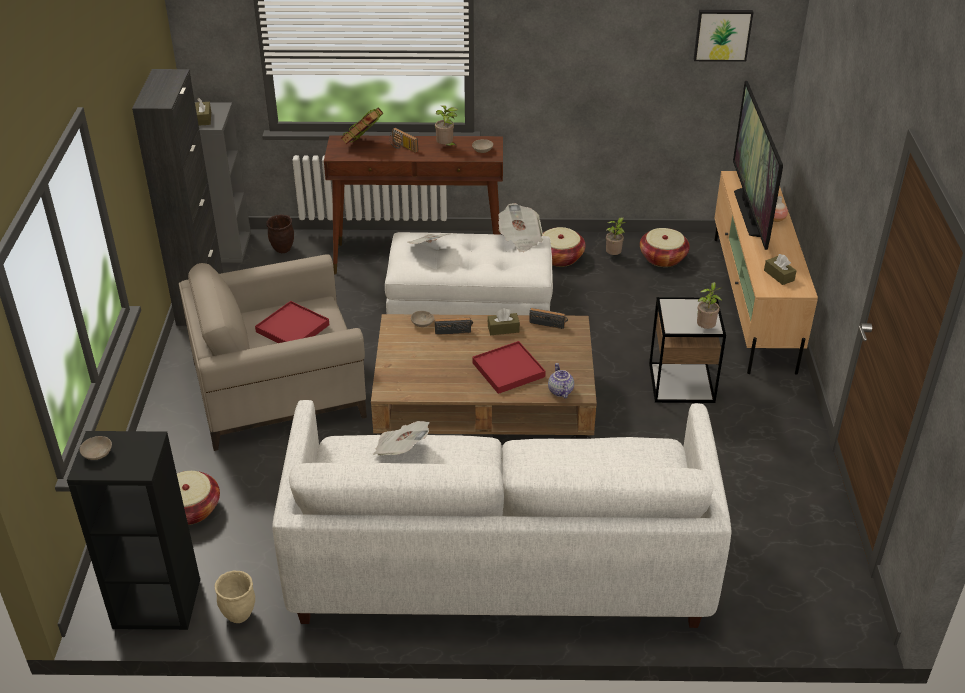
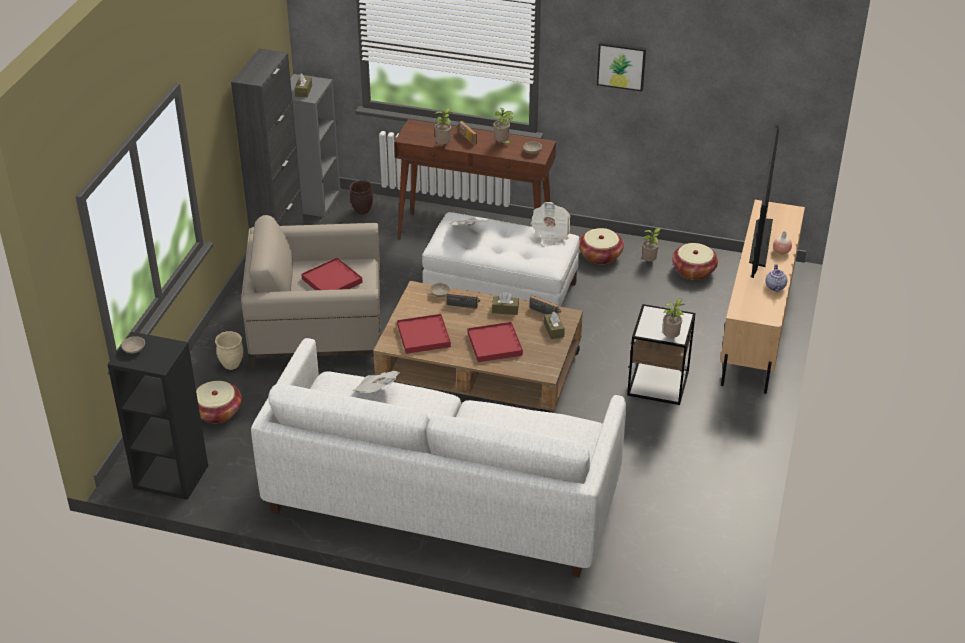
camera: 15 degrees right, 0 degrees up
beige planter [214,571,255,623] -> beige planter moved to [215,331,243,370]
book [342,107,384,144] -> none
teapot [548,363,574,398] -> teapot moved to [766,264,787,292]
picture [694,10,753,62] -> picture moved to [597,42,646,92]
brown tissue box [764,254,797,285] -> brown tissue box moved to [544,311,565,339]
none -> red tray [397,314,451,354]
none -> potted plant [434,108,452,144]

